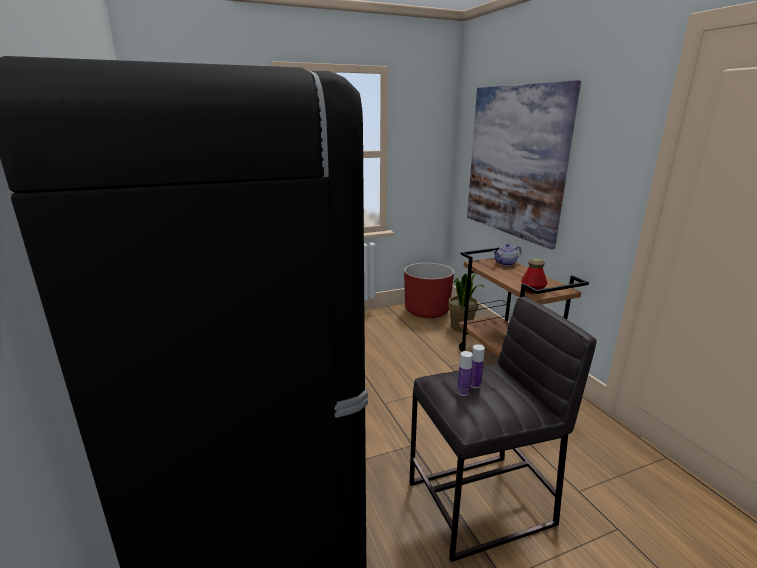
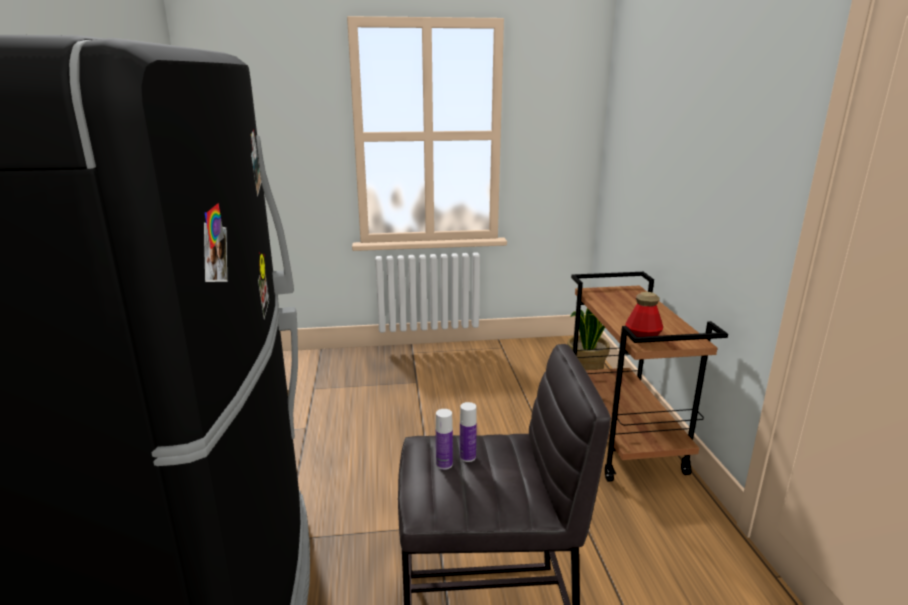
camera: 15 degrees right, 0 degrees up
red planter [404,263,454,318] -> none
picture [467,80,581,250] -> none
teapot [493,244,522,266] -> none

